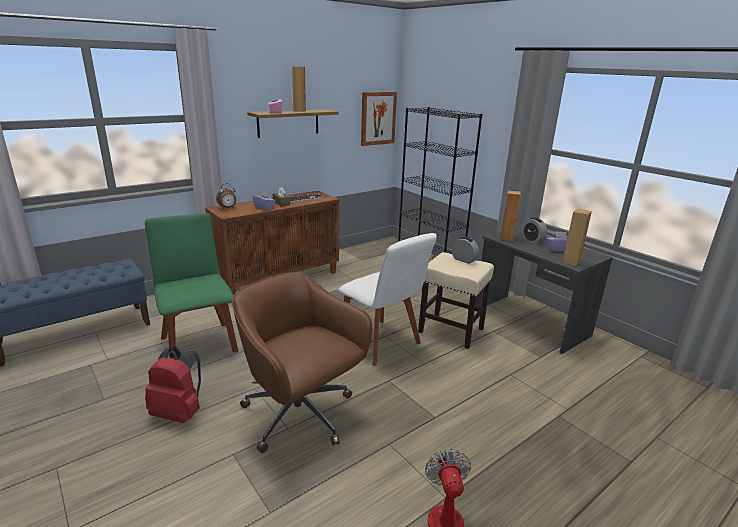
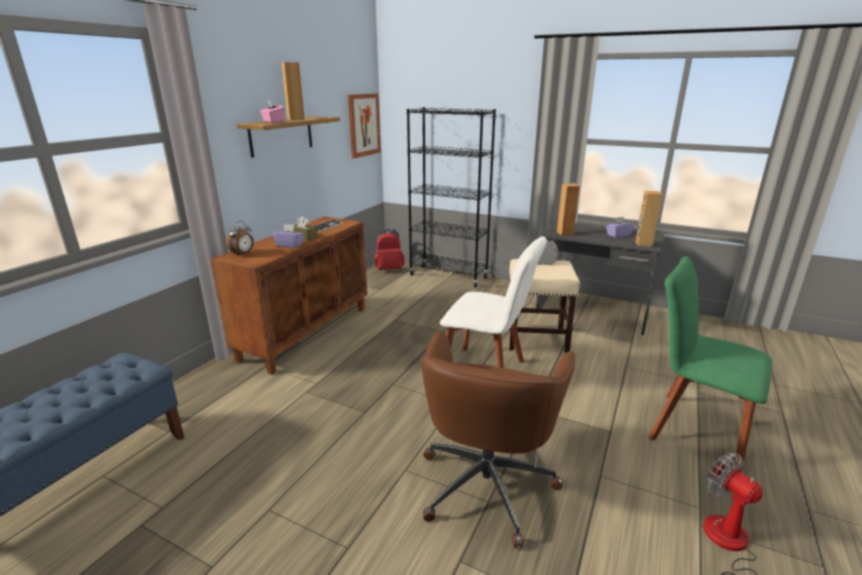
camera: 25 degrees left, 0 degrees up
green chair [145,213,238,358] -> green chair moved to [648,256,772,470]
red backpack [145,347,201,423] -> red backpack moved to [374,229,404,270]
brown office chair [232,272,372,453] -> brown office chair turned 90 degrees counterclockwise [421,332,576,548]
alarm clock [521,217,547,244] -> none

